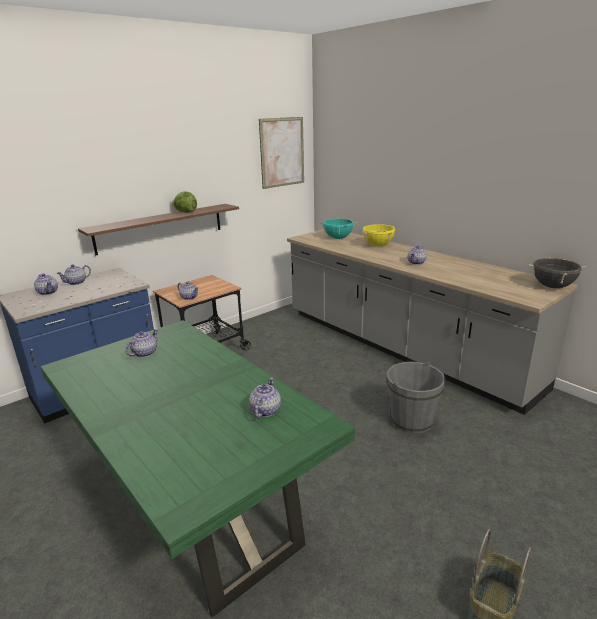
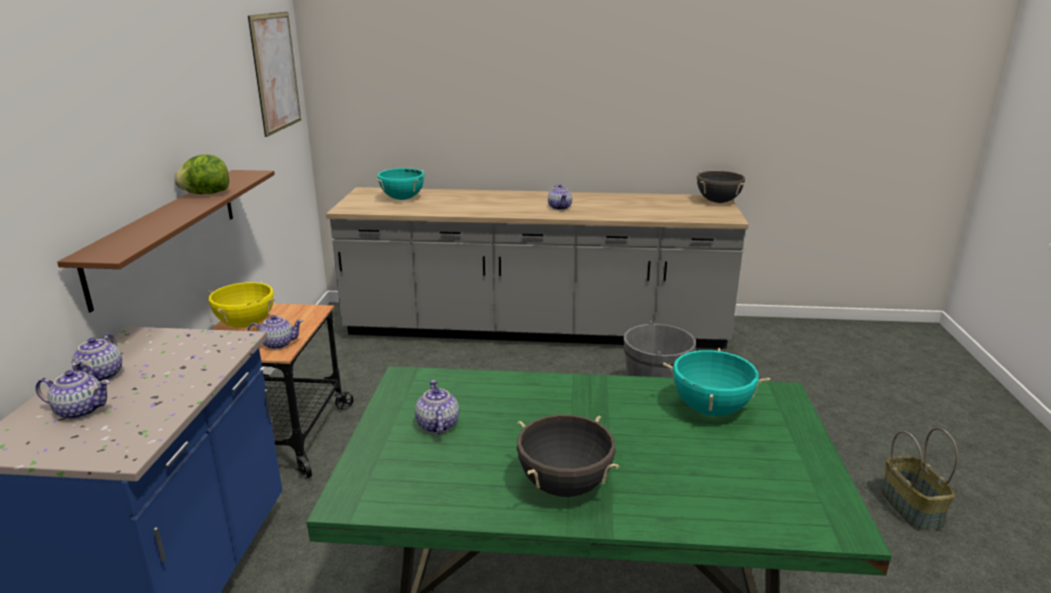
camera: 45 degrees left, 0 degrees up
teapot [249,378,281,418] -> turquoise cooking pot [663,348,770,416]
yellow cooking pot [363,224,395,246] -> yellow cooking pot moved to [208,281,276,328]
none -> black cooking pot [517,414,619,497]

